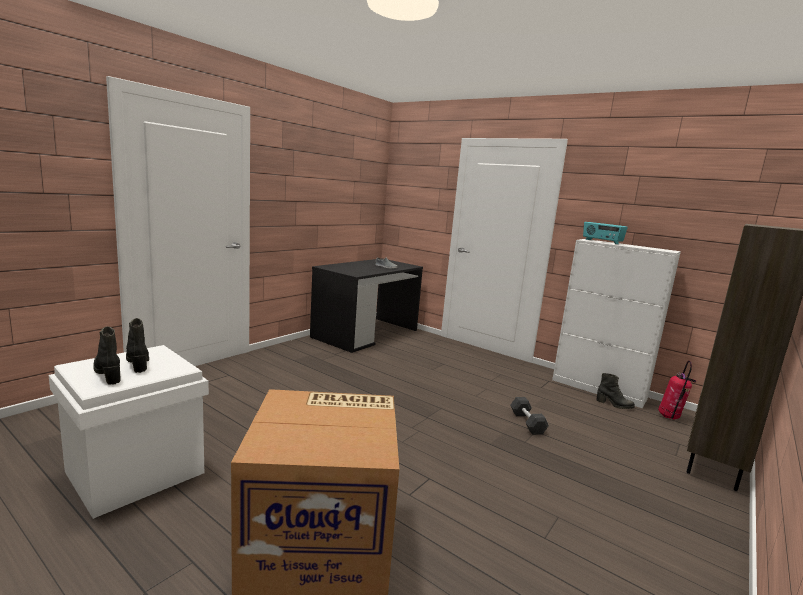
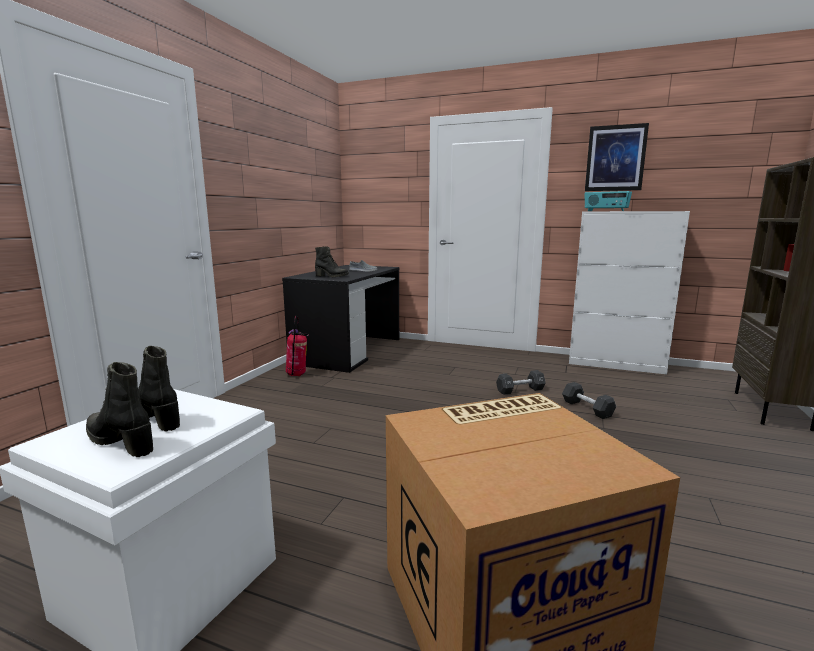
camera: 15 degrees left, 0 degrees up
black boot [596,373,635,409] -> black boot moved to [315,246,349,277]
fire extinguisher [658,361,696,420] -> fire extinguisher moved to [286,316,309,376]
none -> black dumbbell [496,370,546,395]
none -> picture [585,123,649,191]

